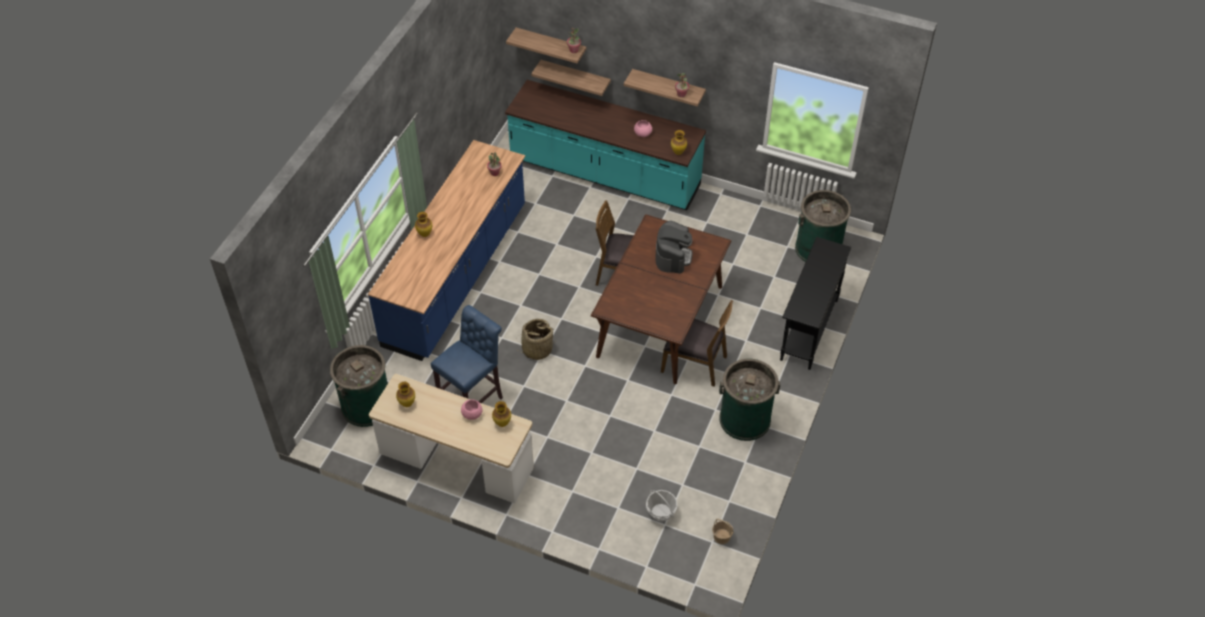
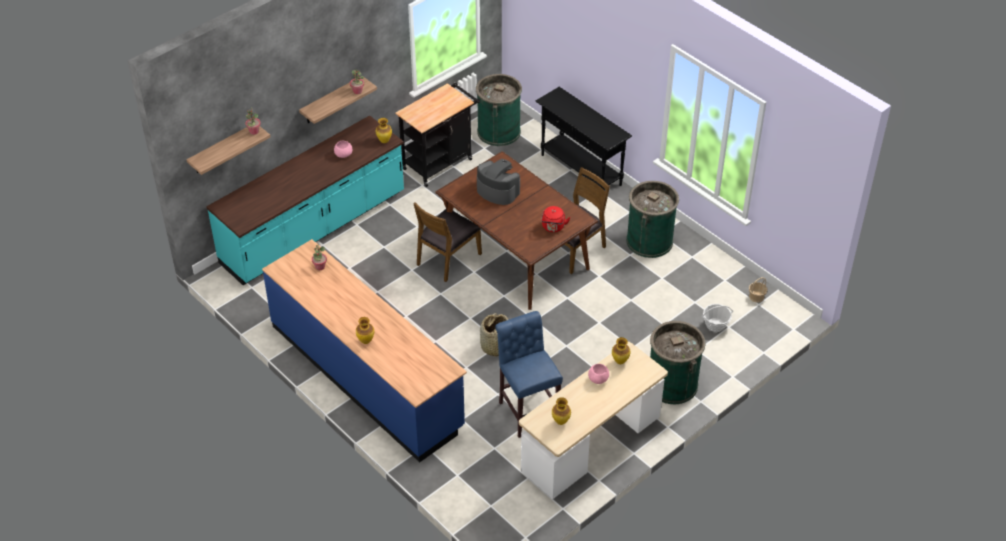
camera: 65 degrees left, 5 degrees down
green trash can [330,345,388,427] -> green trash can moved to [650,321,705,404]
shelf [531,60,611,96] -> none
none -> black cart [395,83,480,187]
none -> red kettle [541,206,570,232]

